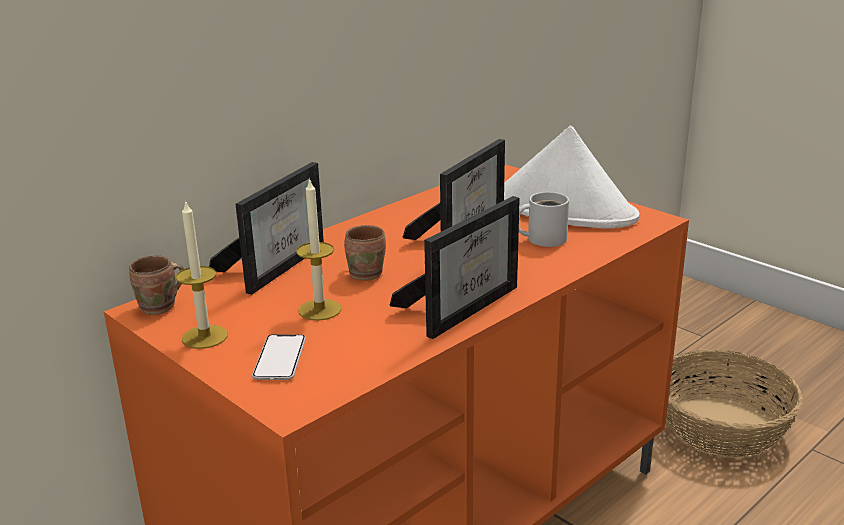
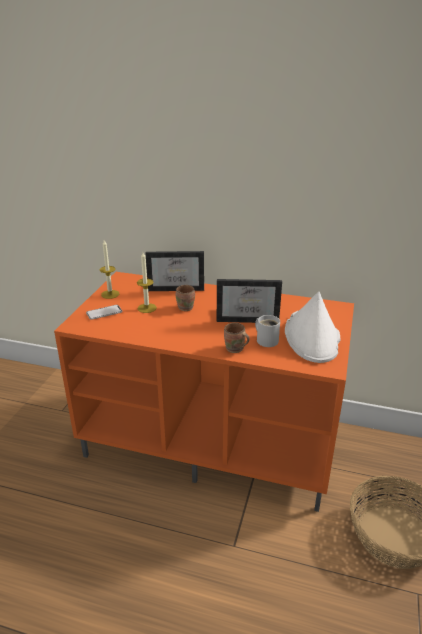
camera: 60 degrees right, 5 degrees up
brown mug [129,255,184,315] -> brown mug moved to [224,323,250,353]
picture frame [390,196,520,339] -> none

